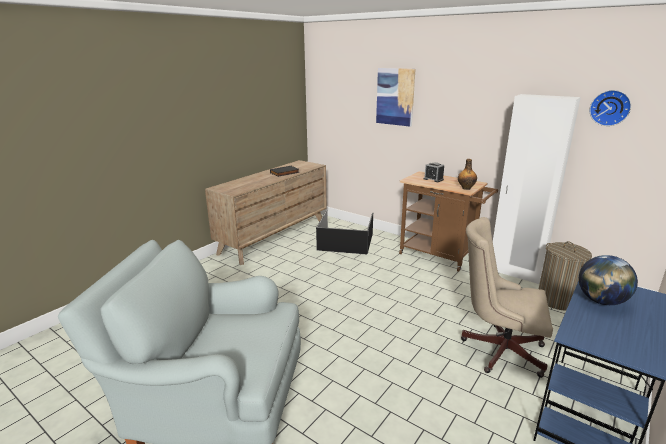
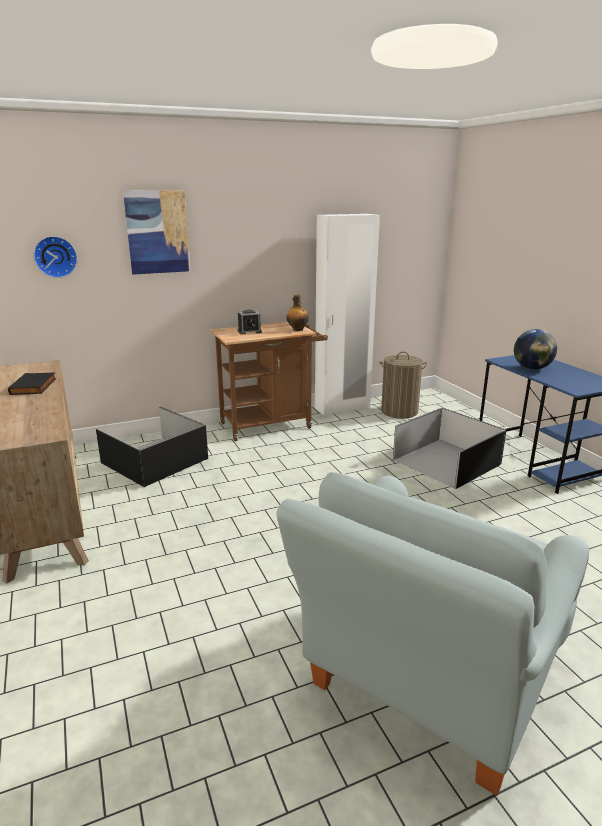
camera: 60 degrees left, 0 degrees up
beige office chair [461,217,553,378] -> black storage box [393,408,506,489]
wall clock [590,90,631,126] -> wall clock moved to [33,236,78,278]

